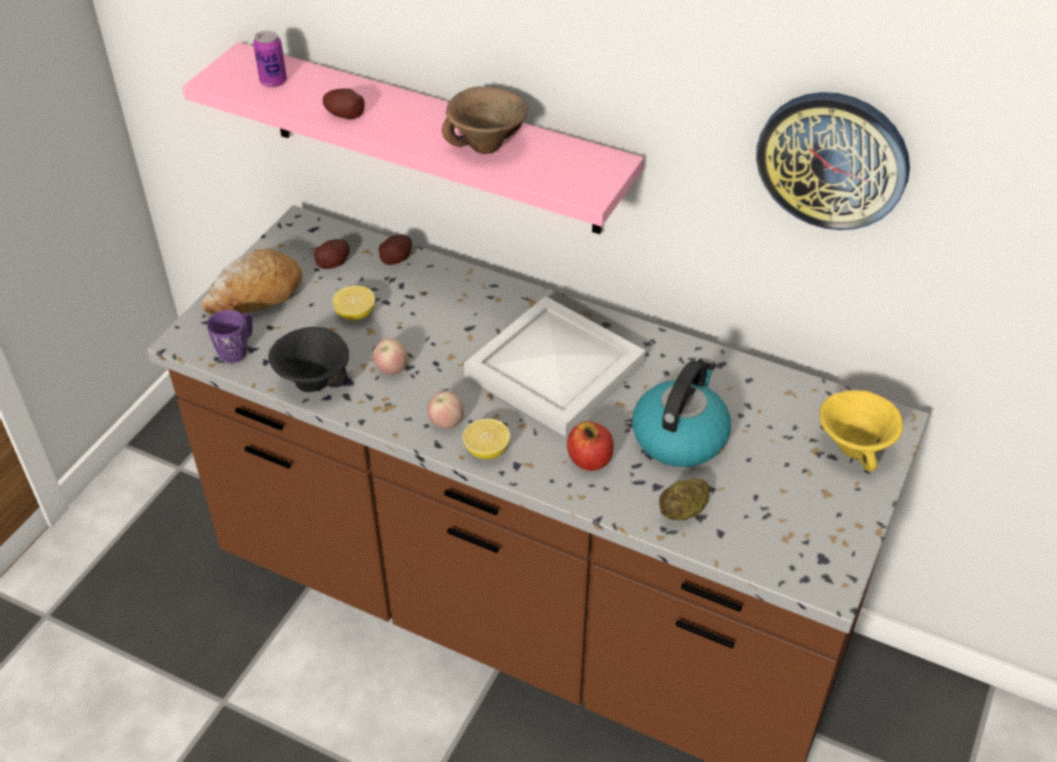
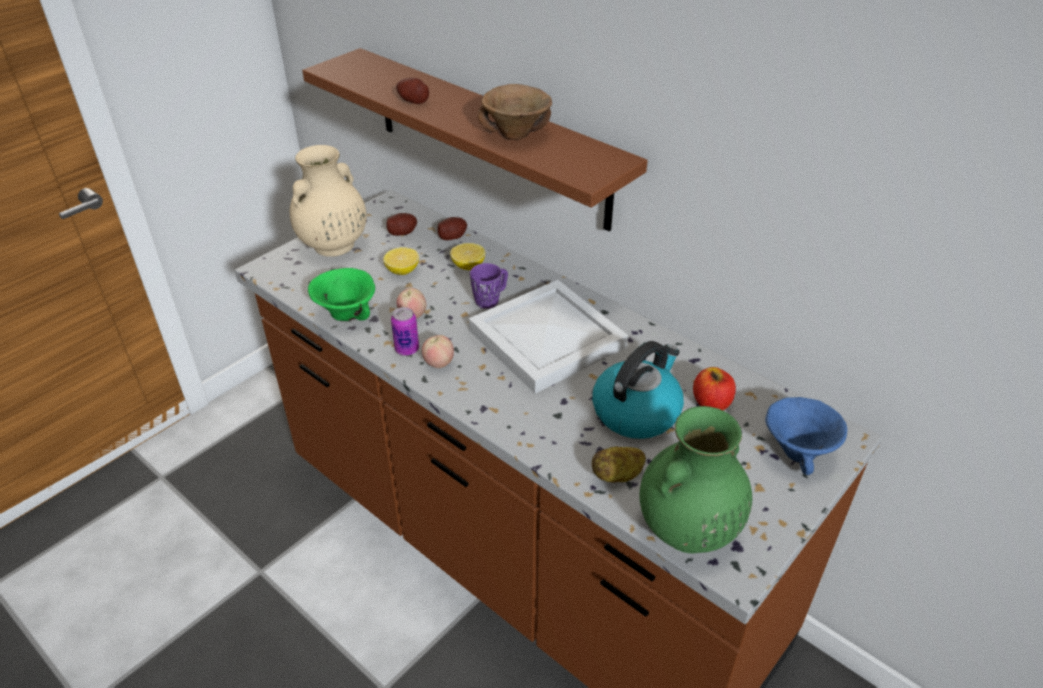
camera: 15 degrees right, 5 degrees down
pink shelf [182,42,644,234] -> brown shelf [302,48,648,231]
bread [202,248,303,314] -> beige vase [290,145,367,257]
purple mug [207,310,253,363] -> purple mug moved to [470,263,508,309]
can [253,30,287,87] -> can moved to [391,307,419,356]
black bowl [268,327,349,392] -> green bowl [308,268,375,321]
lemon [462,419,510,459] -> lemon moved to [450,243,485,270]
apple [567,421,614,471] -> apple moved to [693,367,736,410]
wall clock [756,92,910,230] -> none
yellow bowl [819,391,903,471] -> blue bowl [765,397,847,475]
none -> green vase [639,406,752,553]

